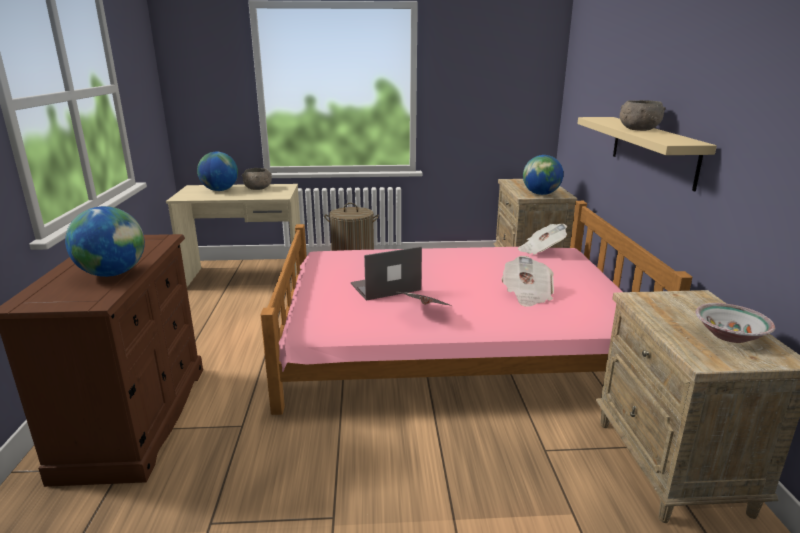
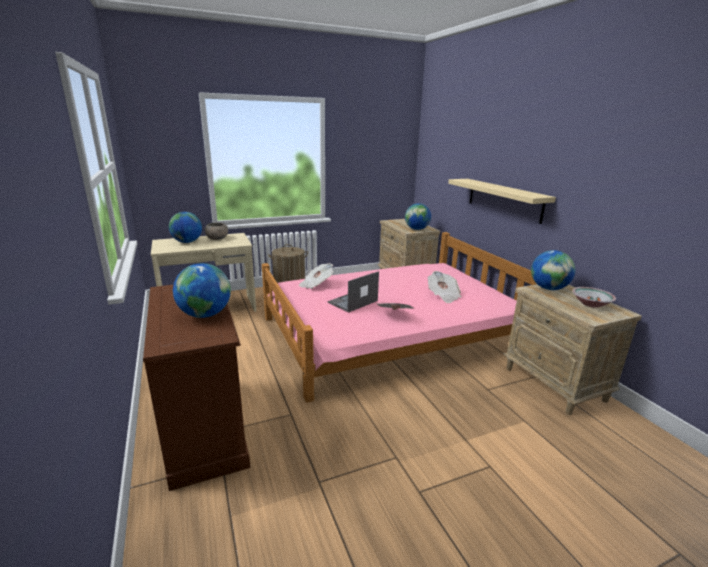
camera: 20 degrees left, 0 degrees up
newspaper [518,224,568,255] -> newspaper moved to [299,263,333,289]
grey bowl [620,100,665,131] -> none
none -> globe [531,250,575,290]

